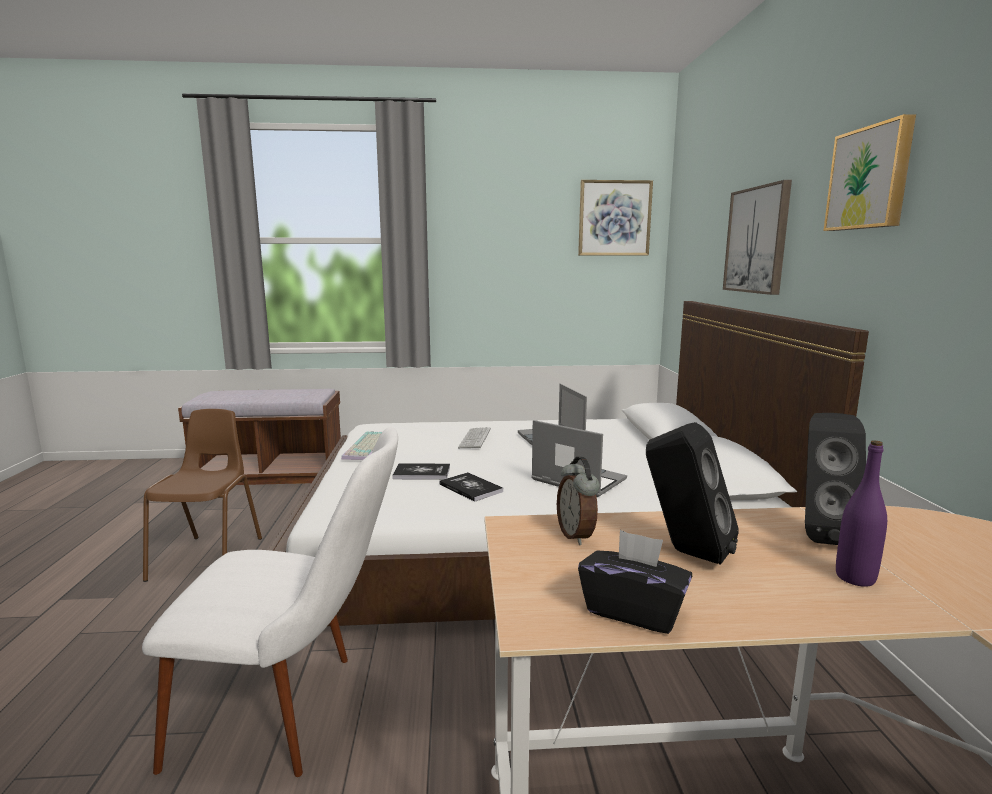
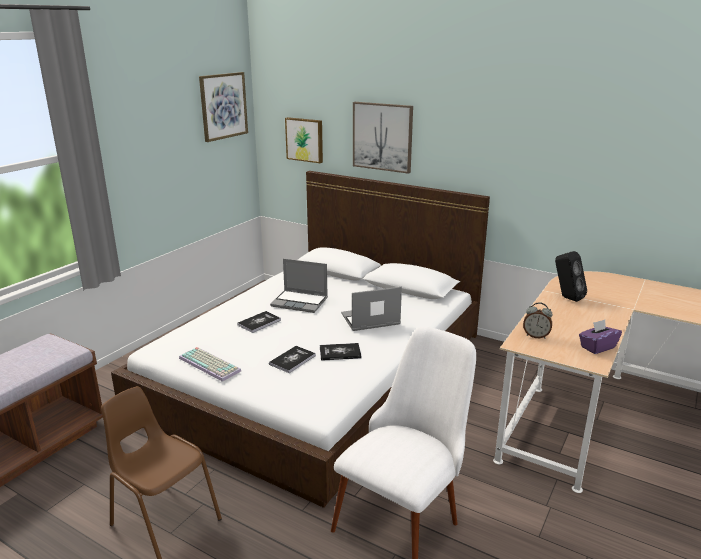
camera: 55 degrees left, 10 degrees up
keyboard [458,427,491,448] -> book [237,311,281,333]
black tissue box [578,530,692,634] -> purple tissue box [579,320,622,354]
black speaker [646,422,739,565] -> none
picture [824,114,916,231] -> picture moved to [285,117,323,163]
purple bottle [836,440,887,587] -> none

